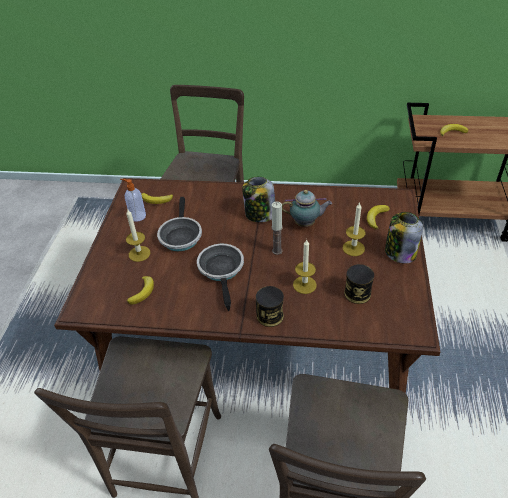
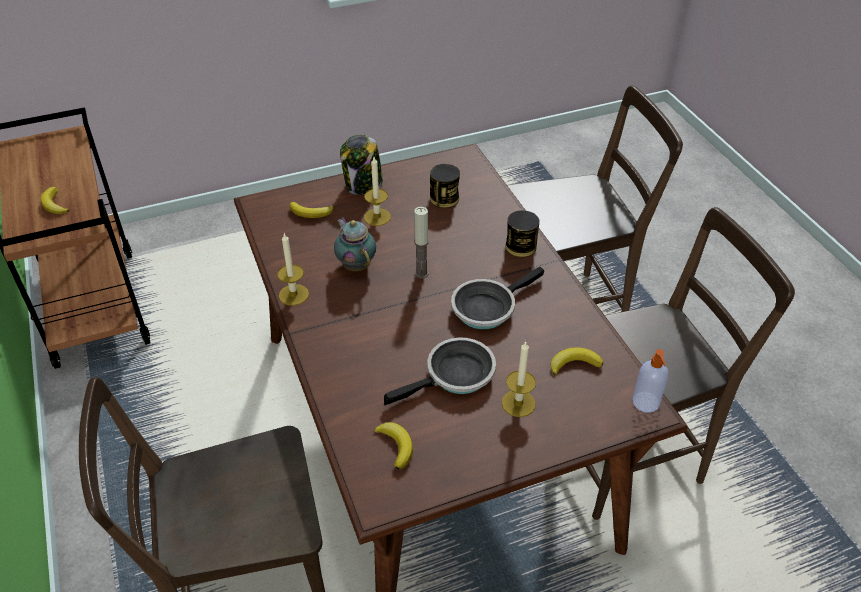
camera: 120 degrees left, 0 degrees up
soap dispenser [120,179,146,222] -> soap dispenser moved to [632,349,668,413]
jar [242,176,275,222] -> none
candle [293,240,317,294] -> candle moved to [277,233,309,306]

